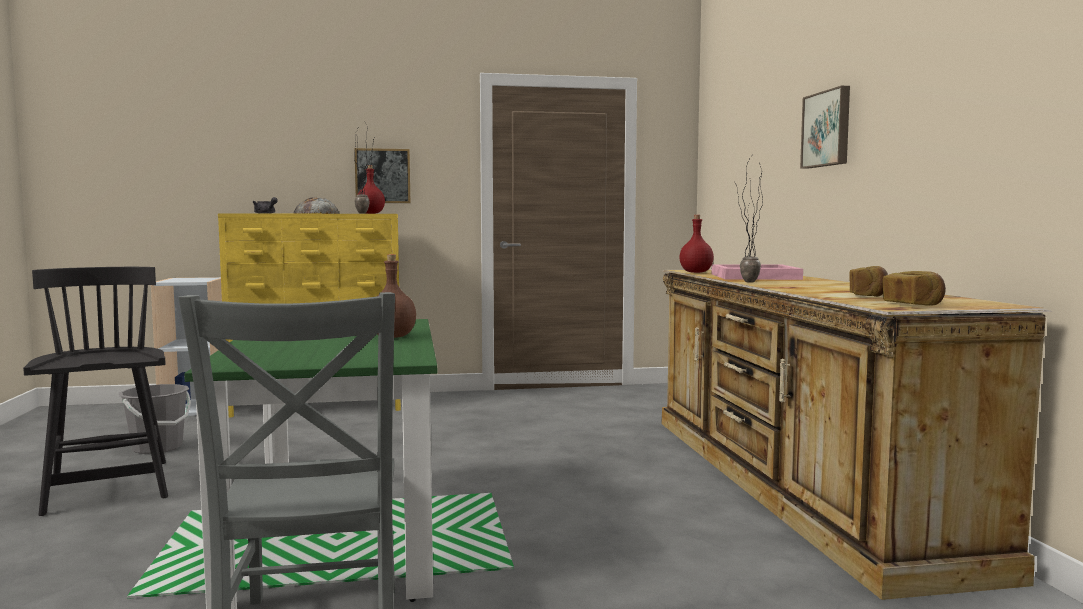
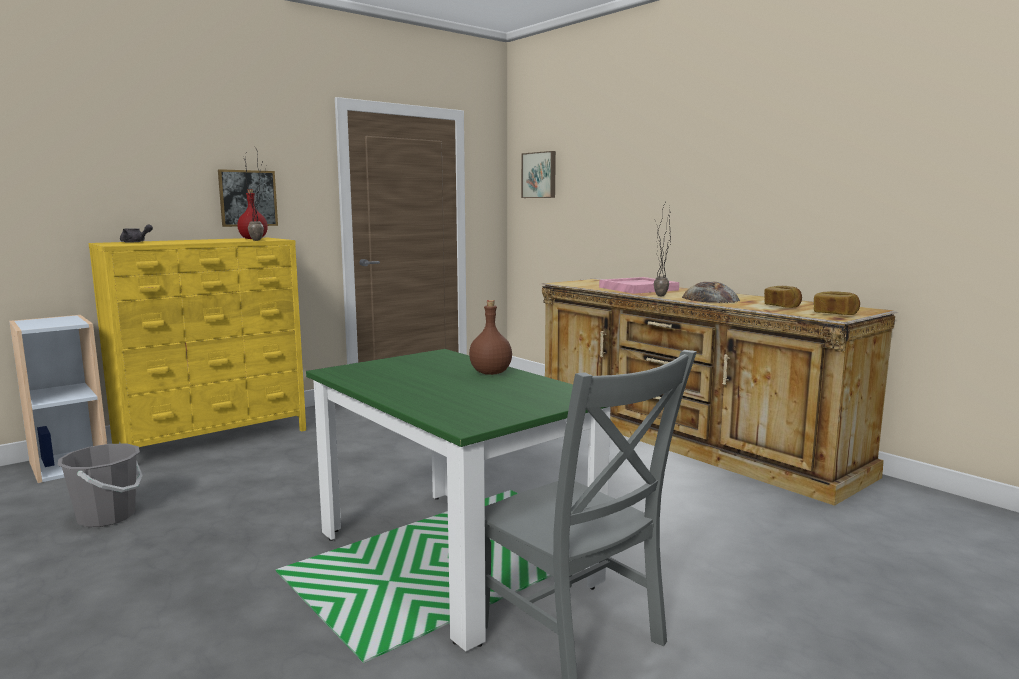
camera: 30 degrees left, 5 degrees up
black chair [23,267,168,516] -> none
bread [293,198,340,214] -> bread moved to [682,282,740,303]
red bottle [680,215,714,273] -> none
picture [800,86,850,169] -> picture moved to [521,151,556,198]

